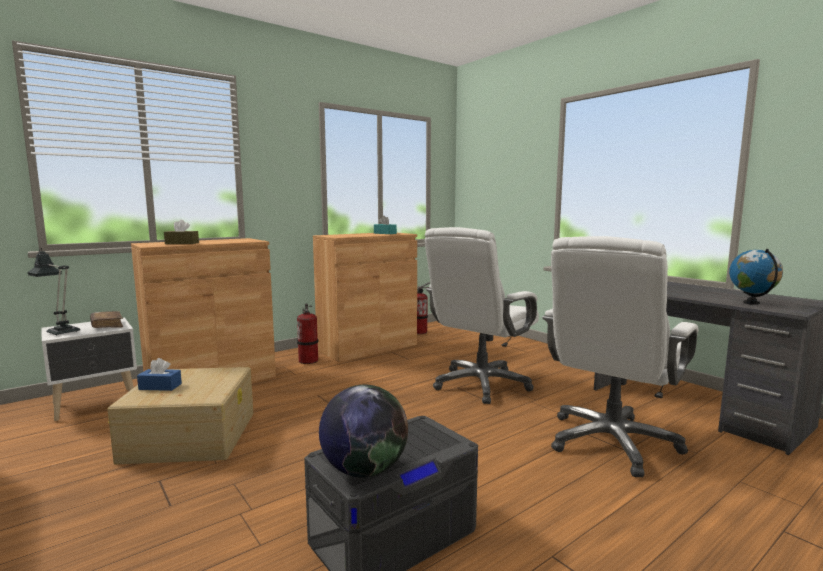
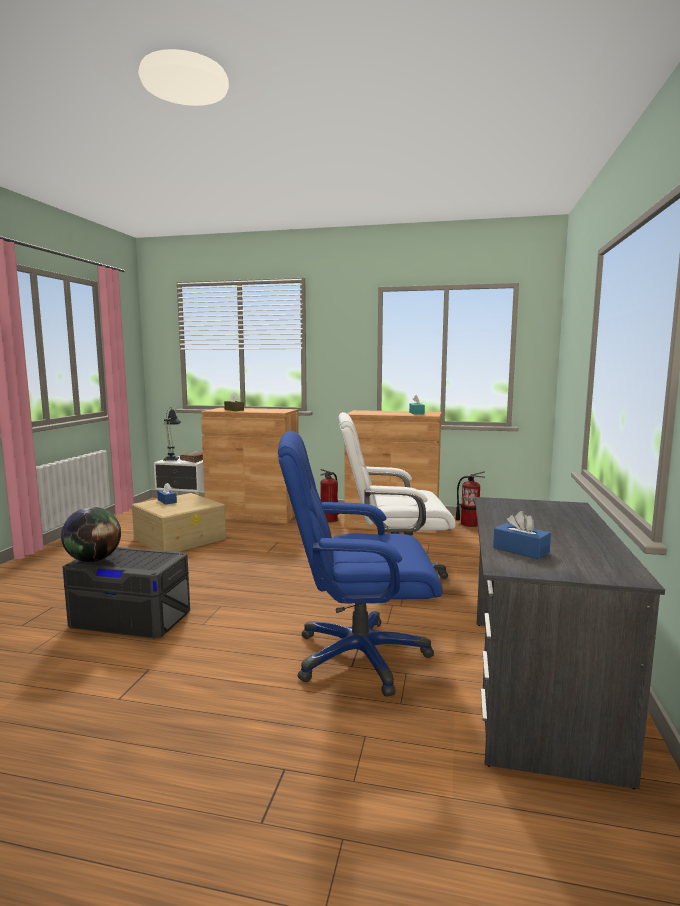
camera: 50 degrees right, 0 degrees up
white office chair [542,236,699,477] -> blue office chair [278,431,442,697]
globe [729,249,783,305] -> blue tissue box [493,511,551,559]

